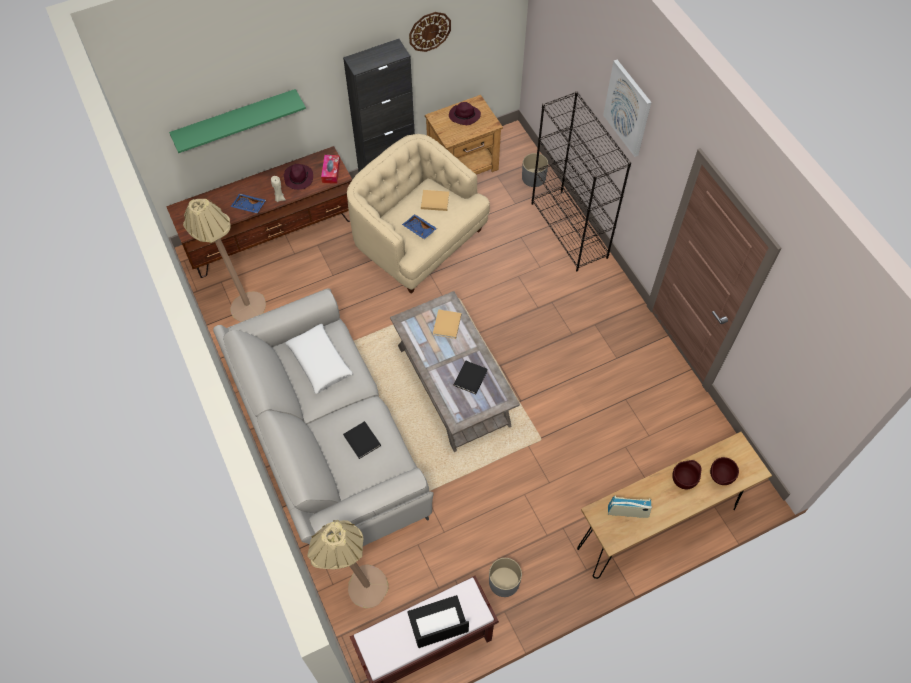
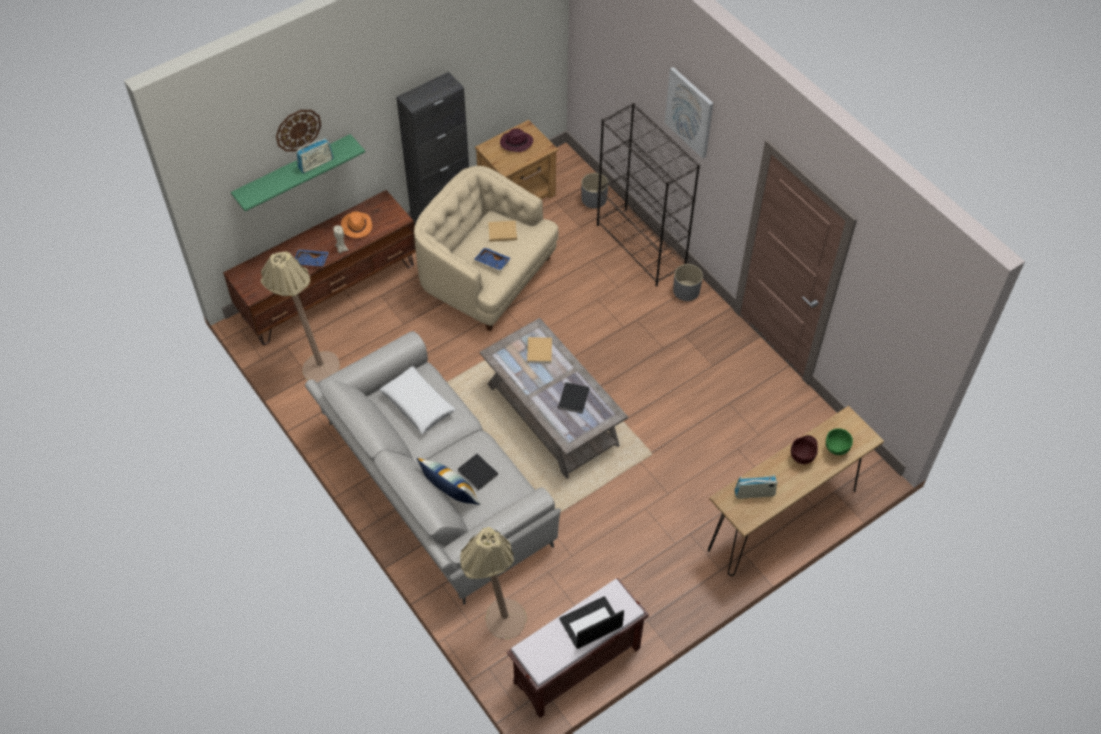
camera: 10 degrees left, 5 degrees down
purple hat [284,164,313,190] -> orange hat [341,211,372,238]
tissue box [321,155,340,184] -> none
wall clock [409,12,451,52] -> wall clock moved to [276,110,322,152]
grey planter [489,558,522,597] -> grey planter moved to [673,264,703,301]
brown bowl [710,457,739,485] -> green bowl [826,428,853,455]
none -> radio [296,138,334,173]
none -> pillow [417,458,480,505]

